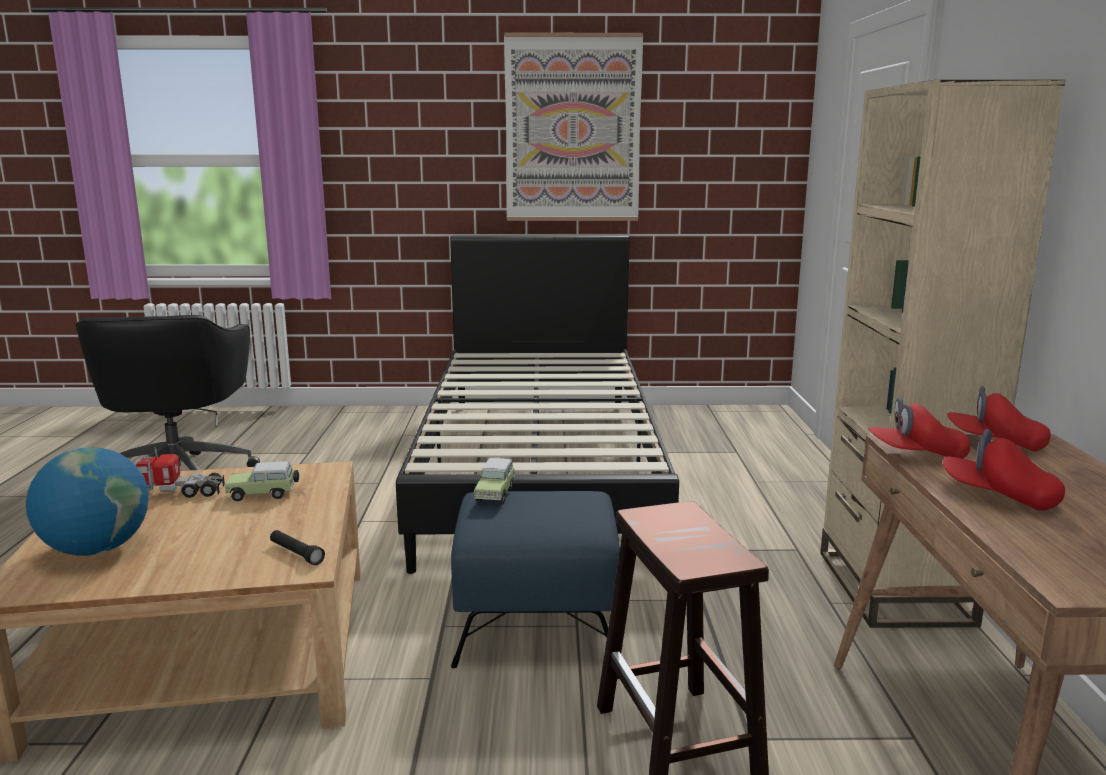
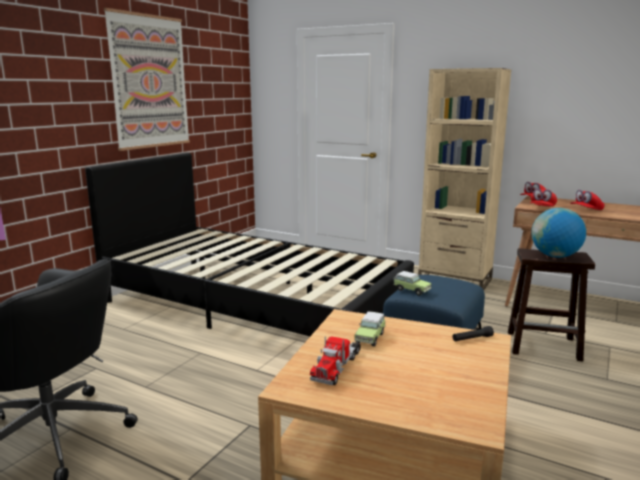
camera: 60 degrees left, 0 degrees up
globe [26,447,149,556] -> globe moved to [531,208,586,258]

